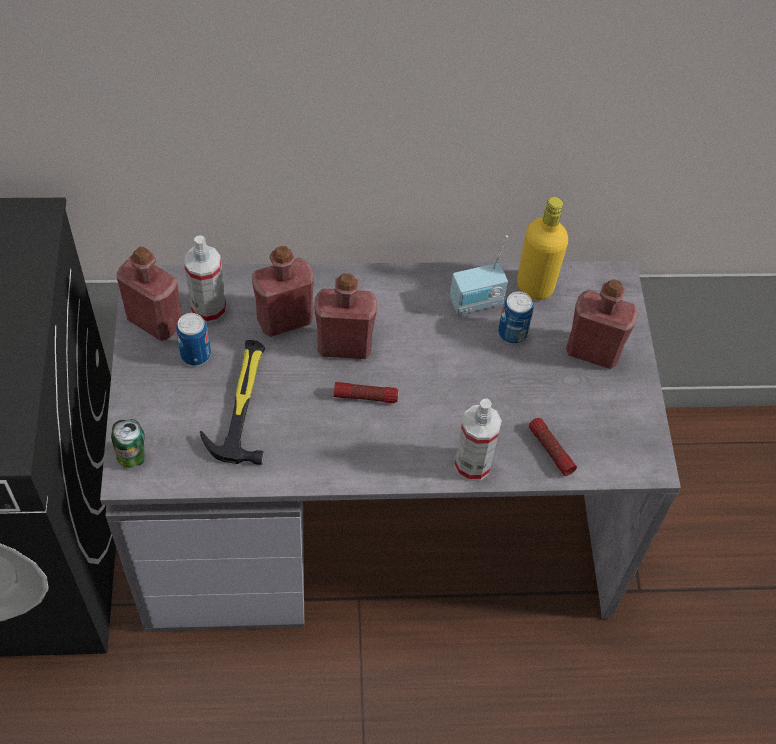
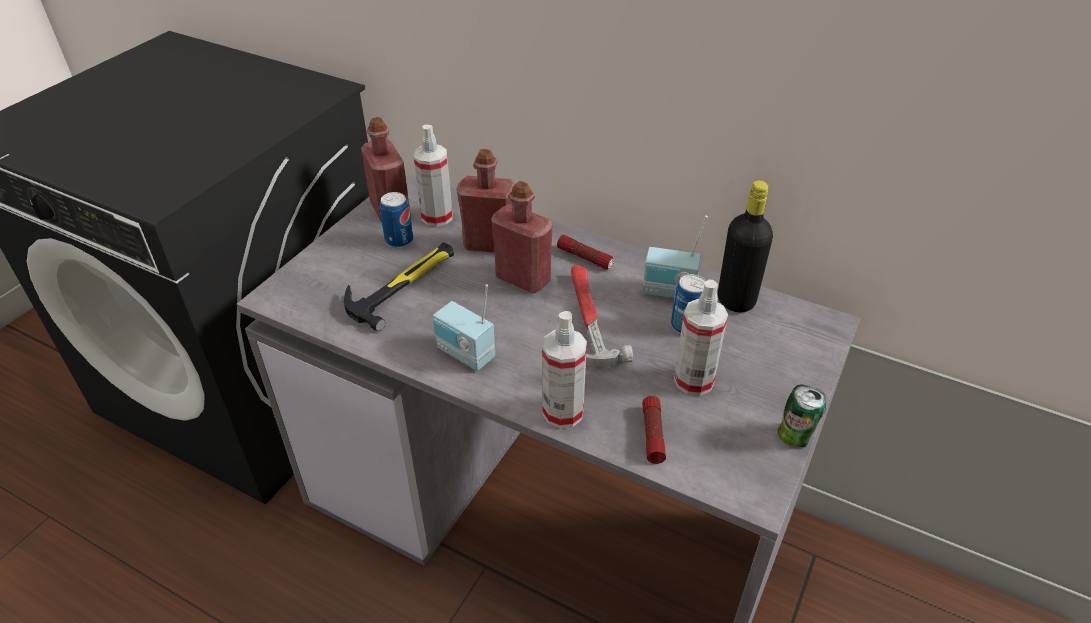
camera: 35 degrees right, 15 degrees down
can [111,419,145,468] -> can moved to [778,384,826,447]
flashlight [334,382,399,403] -> flashlight moved to [557,235,614,270]
yellow bottle [517,197,568,300] -> black bottle [718,180,773,312]
red bottle [566,279,638,369] -> none
none -> radio [433,284,495,371]
none -> hammer [571,265,633,368]
none -> spray bottle [674,279,728,396]

